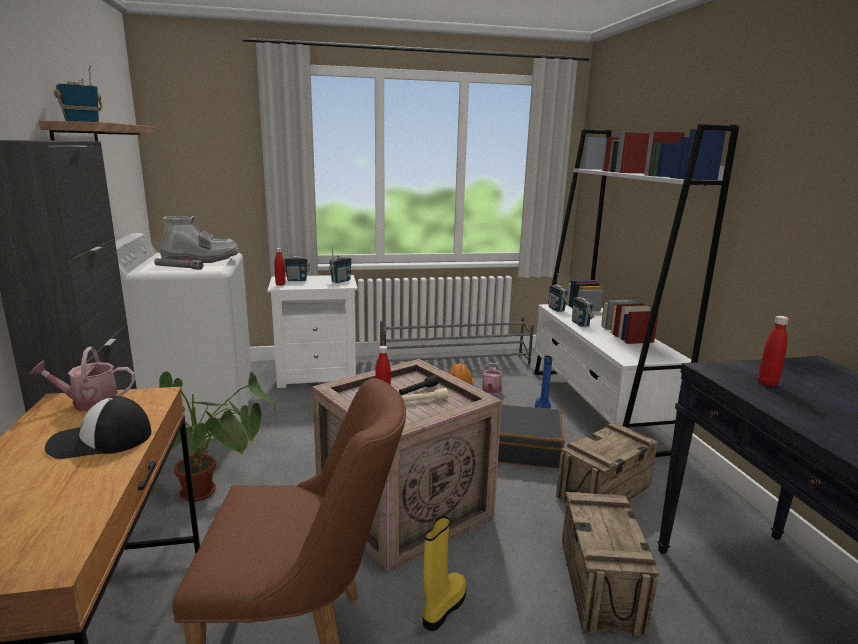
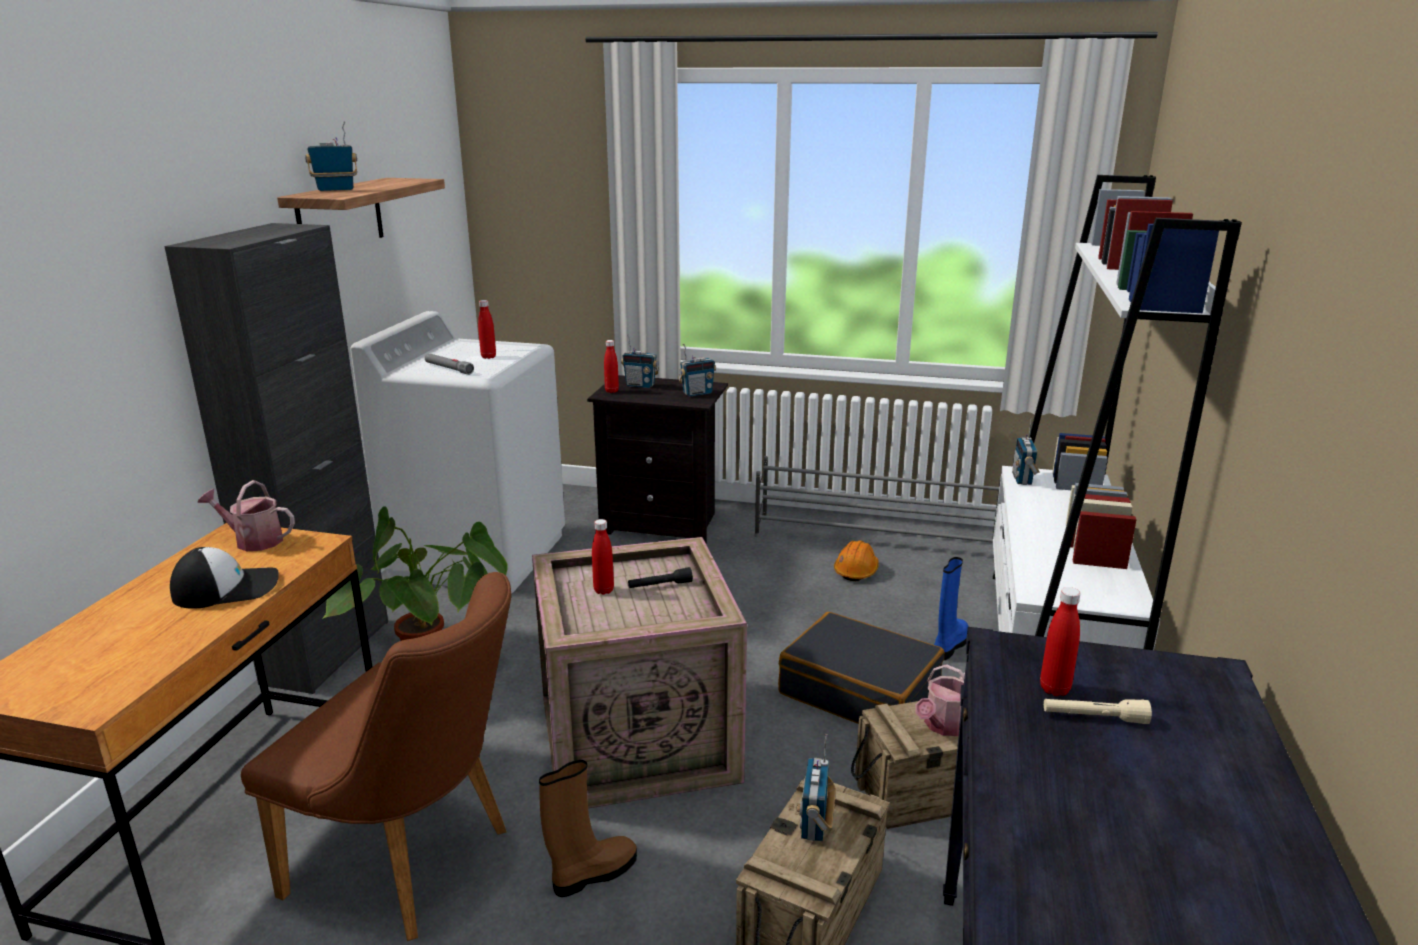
camera: 25 degrees right, 5 degrees up
cap [45,396,151,459] -> cap turned 150 degrees clockwise [170,547,279,609]
grey boot [160,216,239,263] -> red bottle [478,300,496,359]
white nightstand [267,275,358,388] -> black nightstand [587,375,728,544]
beige flashlight [402,388,448,401] -> beige flashlight moved to [1044,699,1152,724]
yellow boot [423,516,467,631] -> brown boot [539,760,637,897]
watering can [482,363,503,393] -> watering can moved to [916,664,965,736]
radio [572,284,594,327] -> radio moved to [797,734,836,841]

